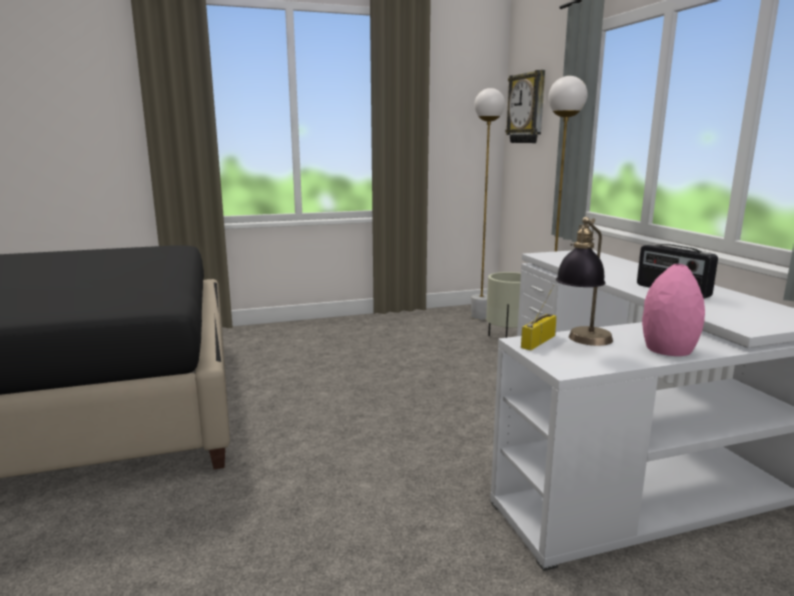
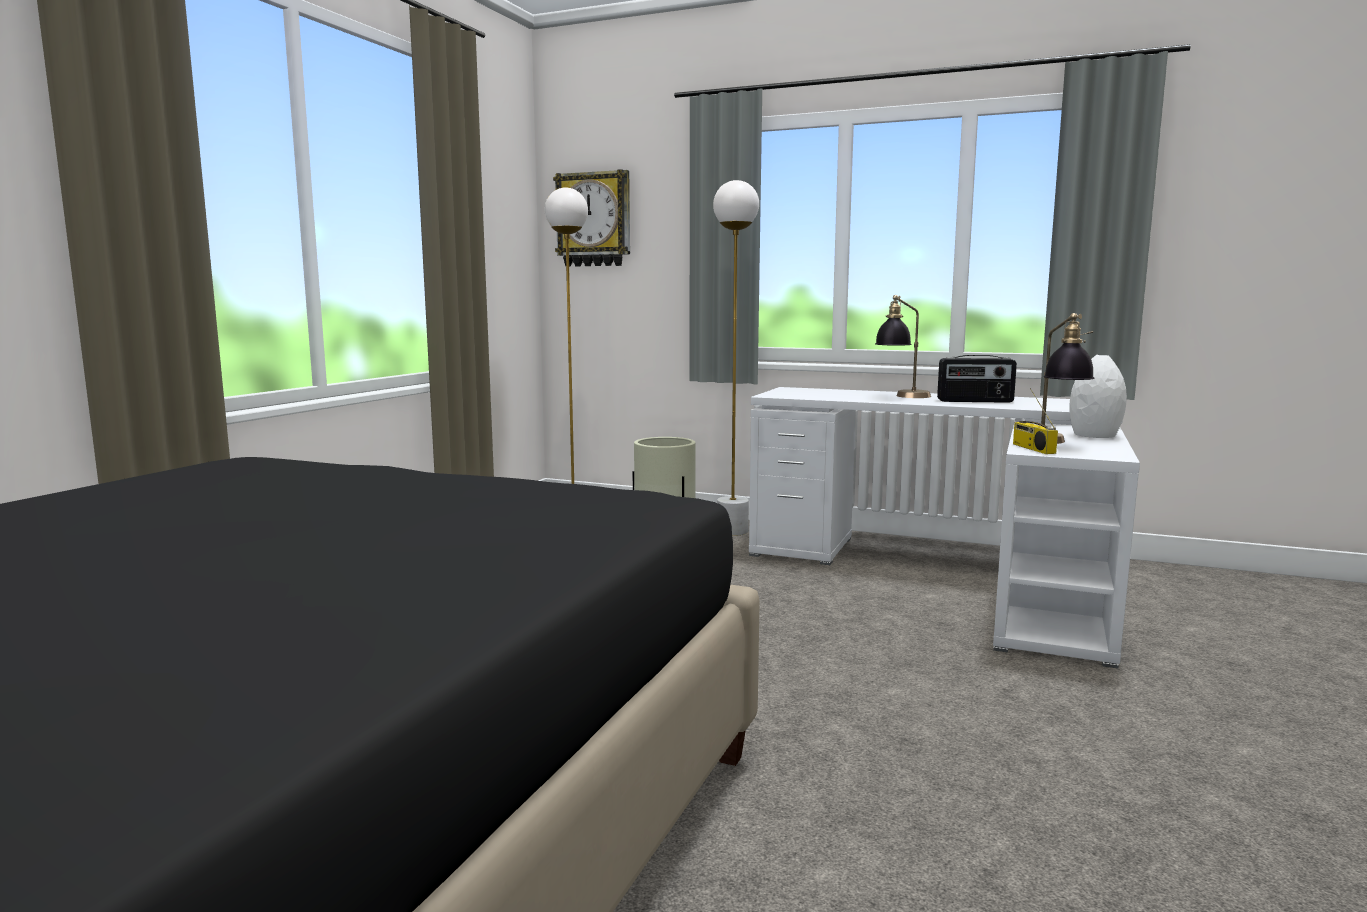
camera: 50 degrees left, 5 degrees down
pink vase [642,264,705,356] -> white vase [1069,355,1127,438]
none -> table lamp [875,295,931,398]

